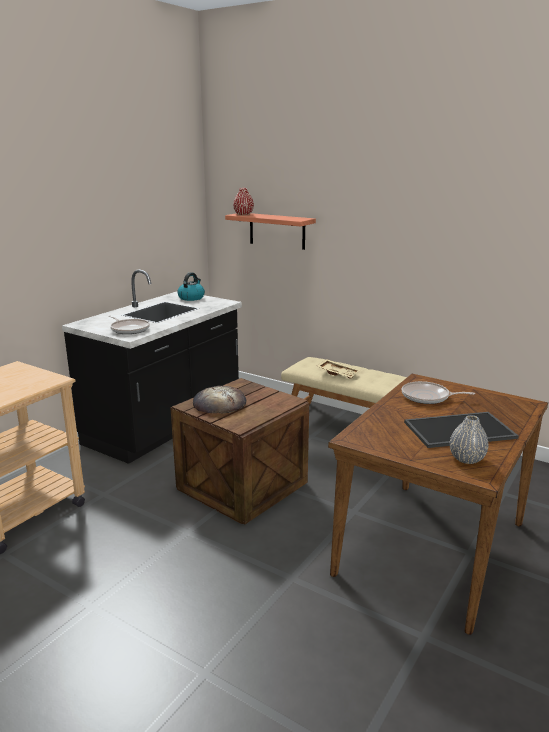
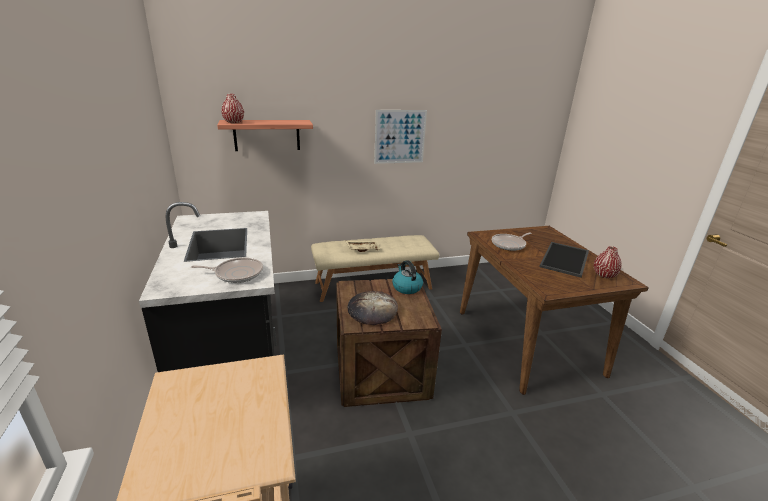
camera: 50 degrees left, 5 degrees up
kettle [177,272,205,301] -> kettle moved to [392,260,423,294]
grey vase [450,415,489,464] -> red vase [594,246,621,278]
none -> picture [374,110,427,164]

